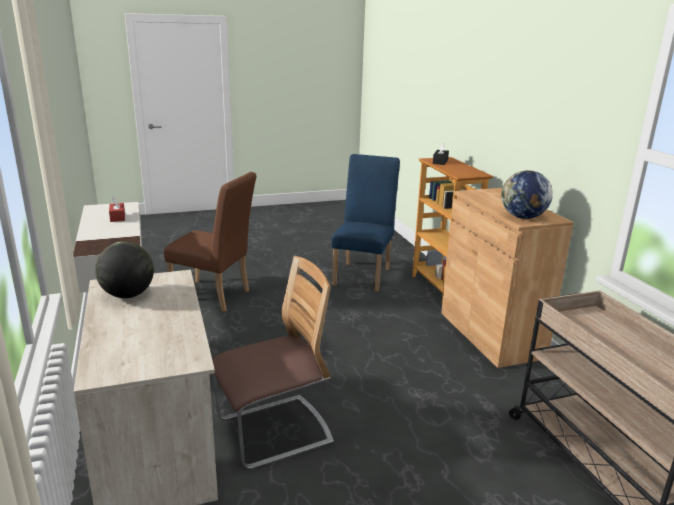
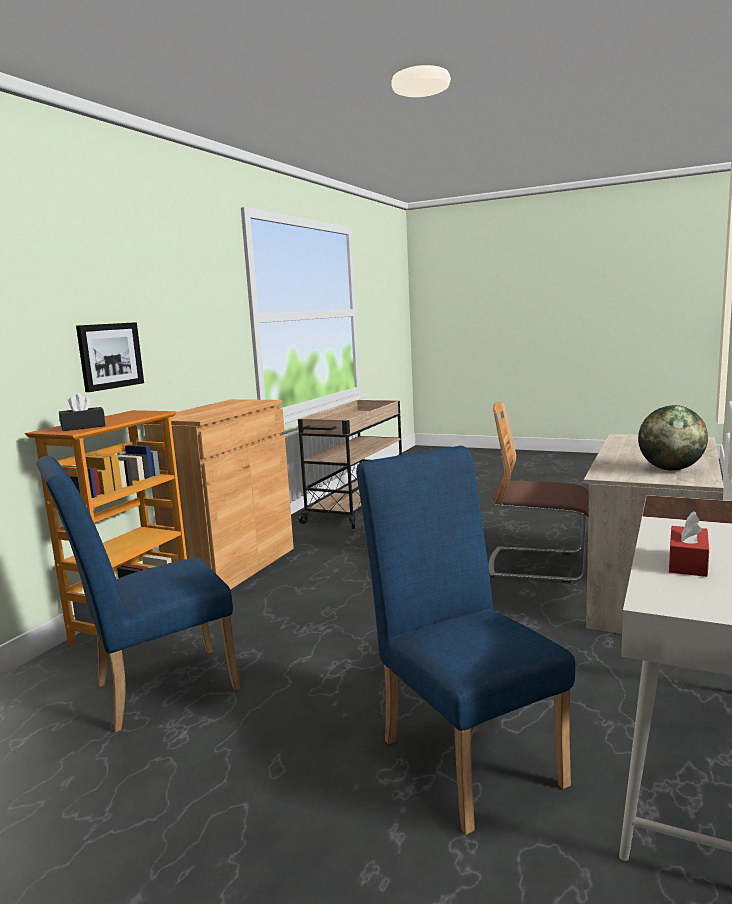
camera: 135 degrees left, 10 degrees down
brown chair [164,172,257,312] -> blue chair [356,446,575,835]
globe [501,170,553,219] -> none
none -> picture [76,322,144,392]

